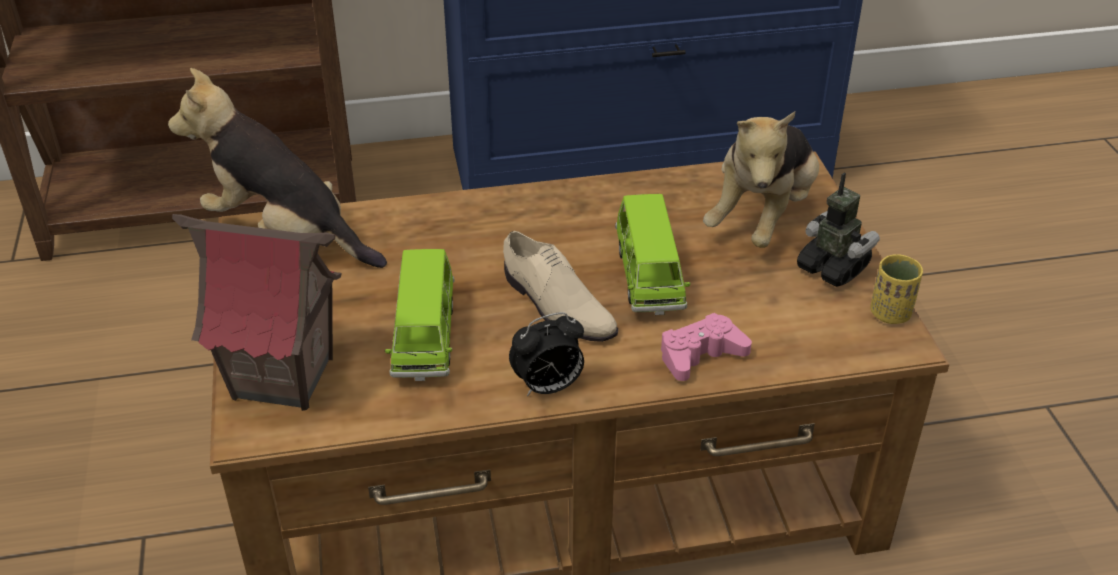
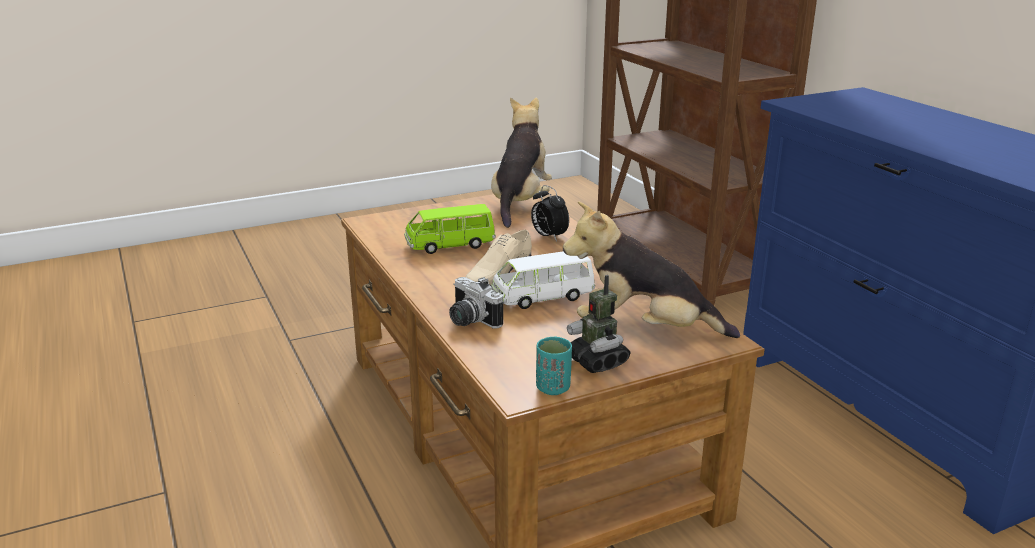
camera: 75 degrees right, 15 degrees down
toy house [172,214,342,411] -> none
alarm clock [509,312,584,396] -> alarm clock moved to [531,185,569,242]
green toy car [615,194,690,315] -> white toy car [491,251,595,309]
pink game controller [661,313,752,381] -> camera [449,277,503,328]
toy robot [797,173,880,287] -> toy robot turned 120 degrees clockwise [567,275,630,373]
yellow cup [870,254,923,324] -> turquoise cup [536,336,572,395]

